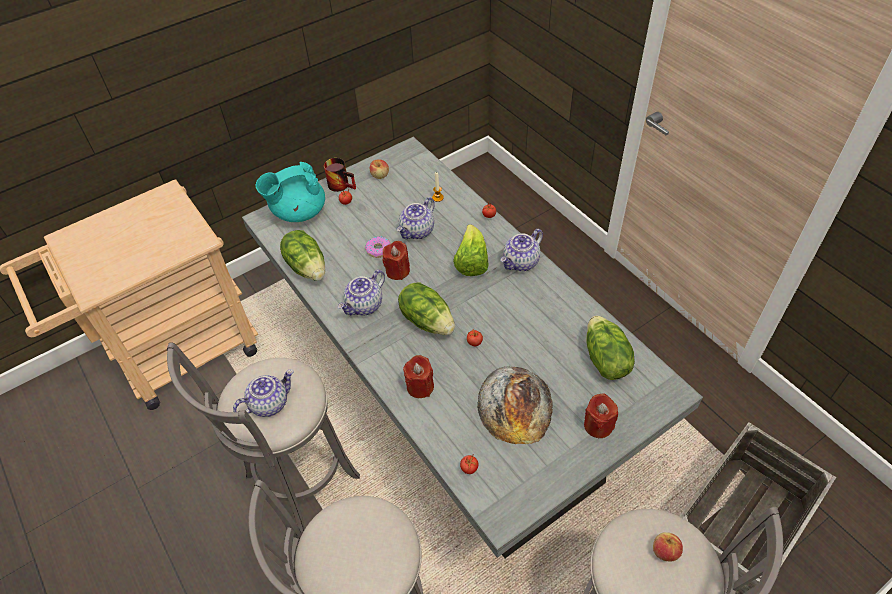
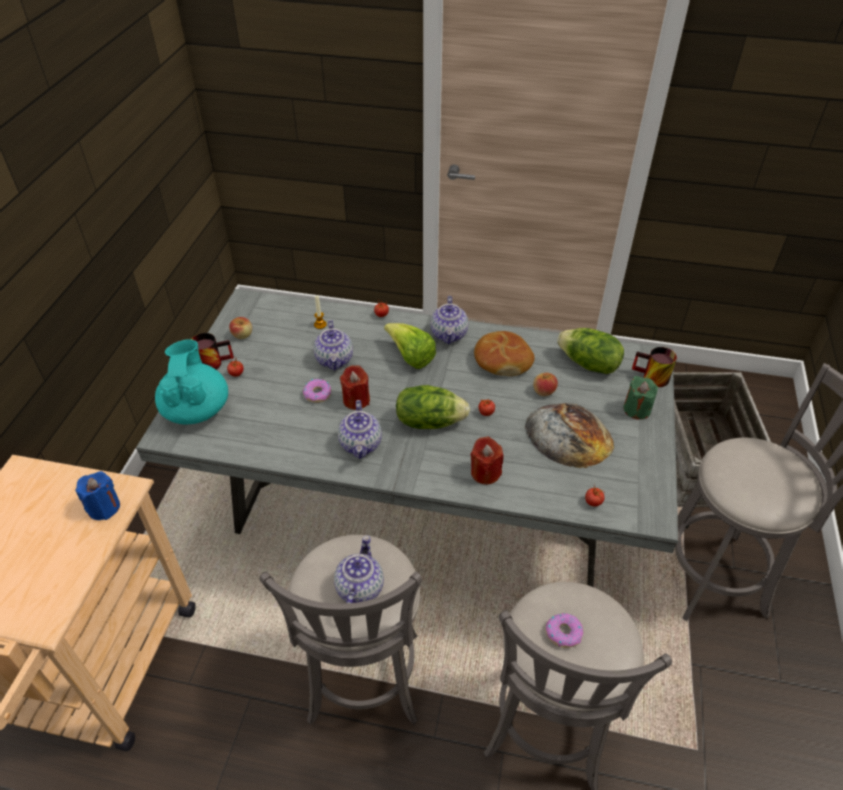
camera: 45 degrees left, 5 degrees down
turquoise teapot [256,162,325,222] -> turquoise teapot turned 150 degrees clockwise [155,339,228,424]
lettuce [280,230,325,281] -> none
red candle [584,394,618,438] -> green candle [623,376,658,420]
apple [653,532,683,561] -> apple moved to [533,373,558,396]
none -> blue candle [75,471,120,520]
none -> bread [474,331,535,376]
none -> donut [545,613,583,648]
none -> mug [632,347,677,387]

